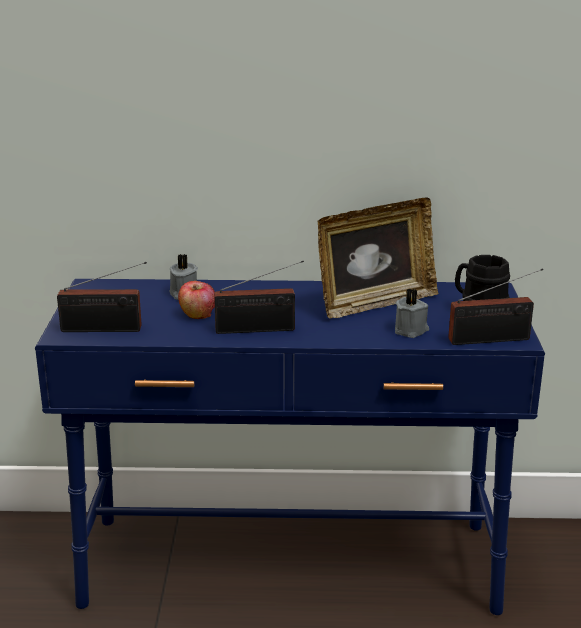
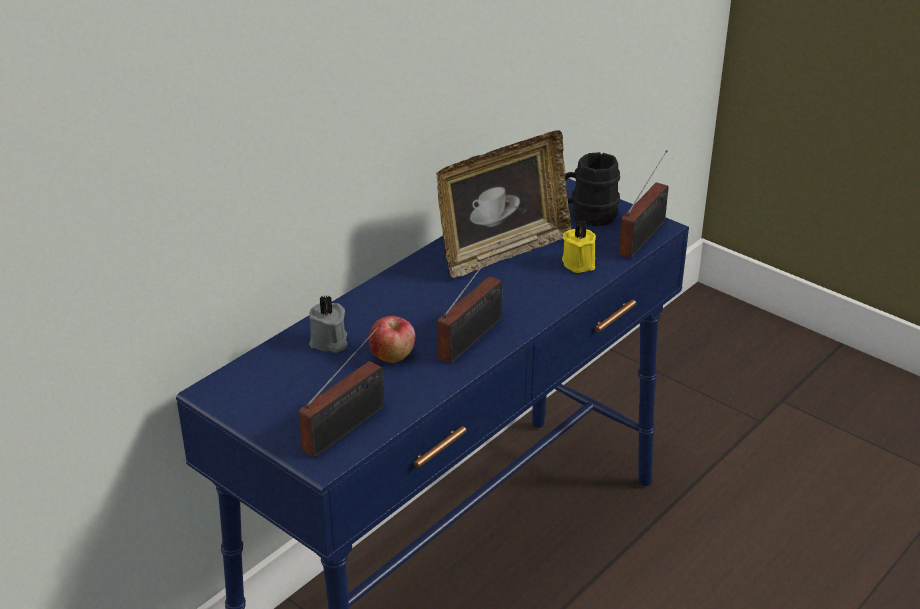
camera: 50 degrees left, 10 degrees up
picture frame [318,198,438,319] -> picture frame turned 45 degrees clockwise [436,130,572,278]
grey candle [395,288,429,338] -> yellow candle [562,220,596,273]

